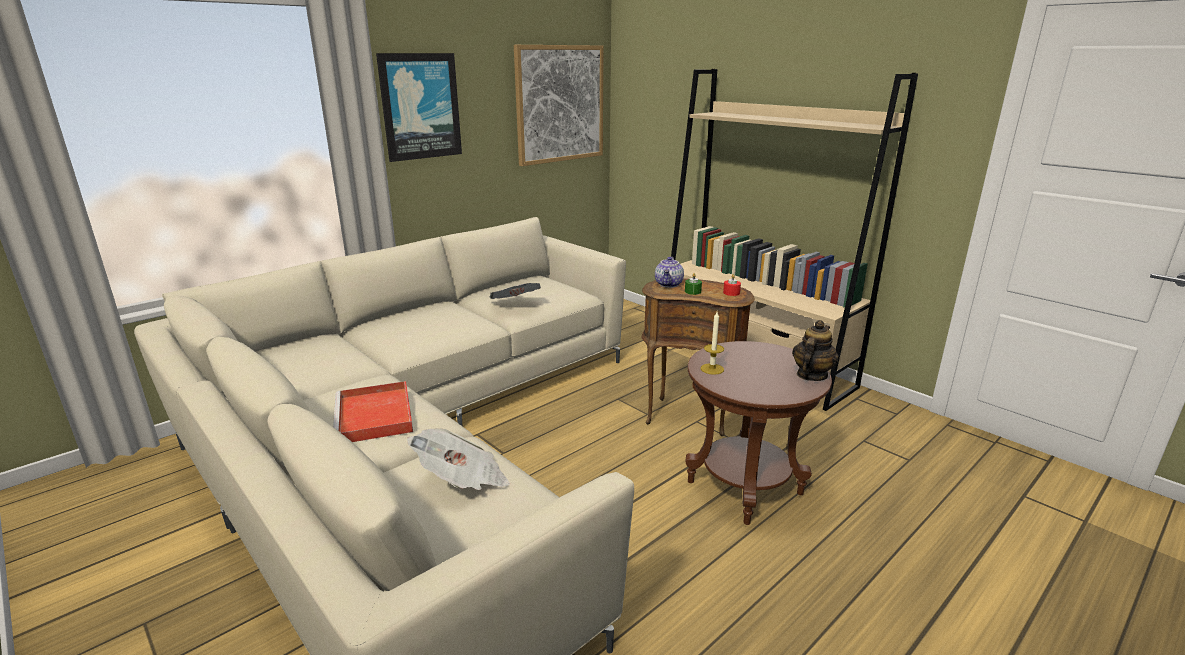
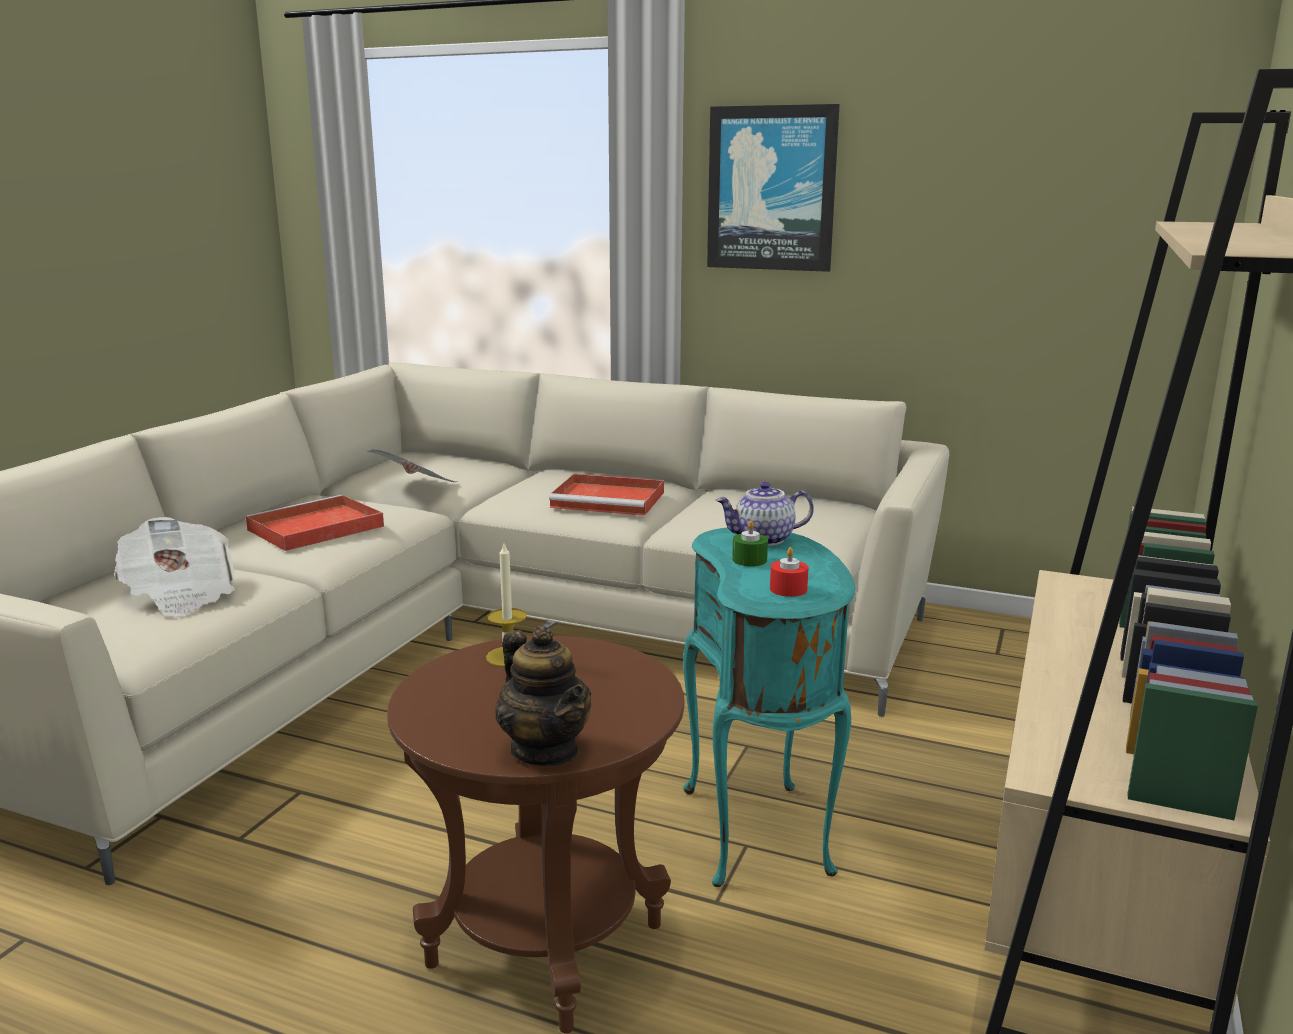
camera: 65 degrees right, 5 degrees down
newspaper [490,283,541,299] -> newspaper moved to [367,449,457,482]
picture [514,45,604,166] -> none
brown side table [642,278,755,436] -> turquoise side table [683,527,855,887]
teapot [792,320,839,381] -> teapot turned 45 degrees clockwise [495,626,591,766]
none -> red tray [549,474,664,516]

